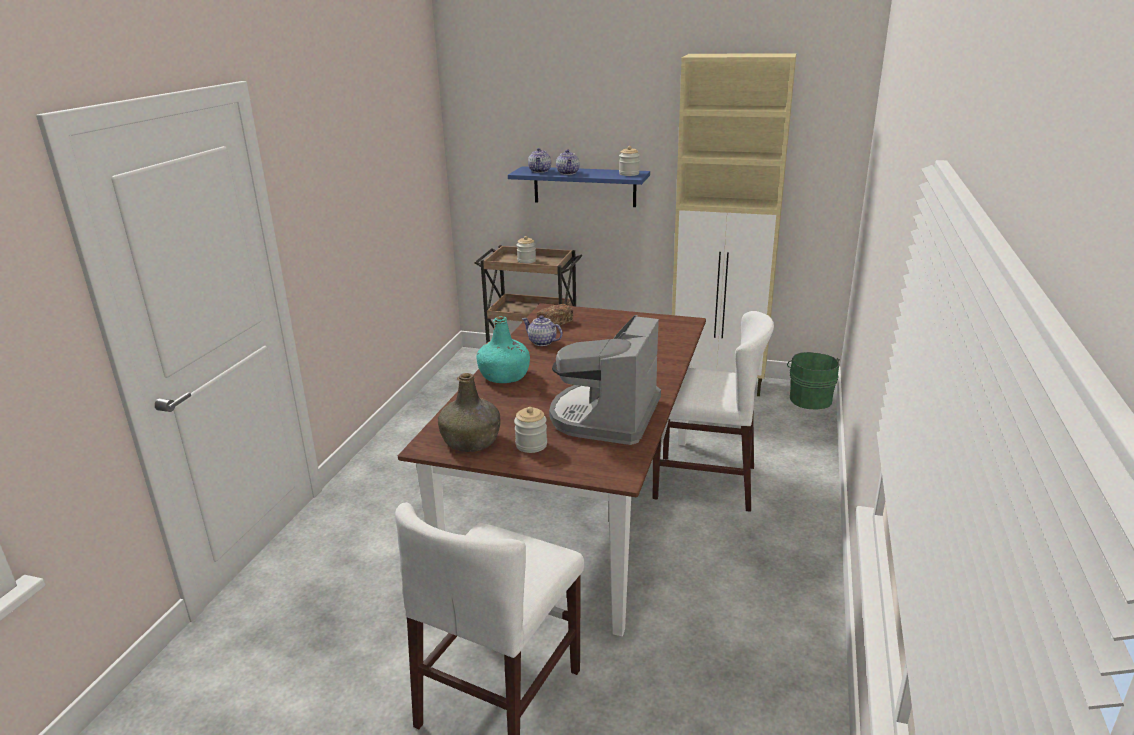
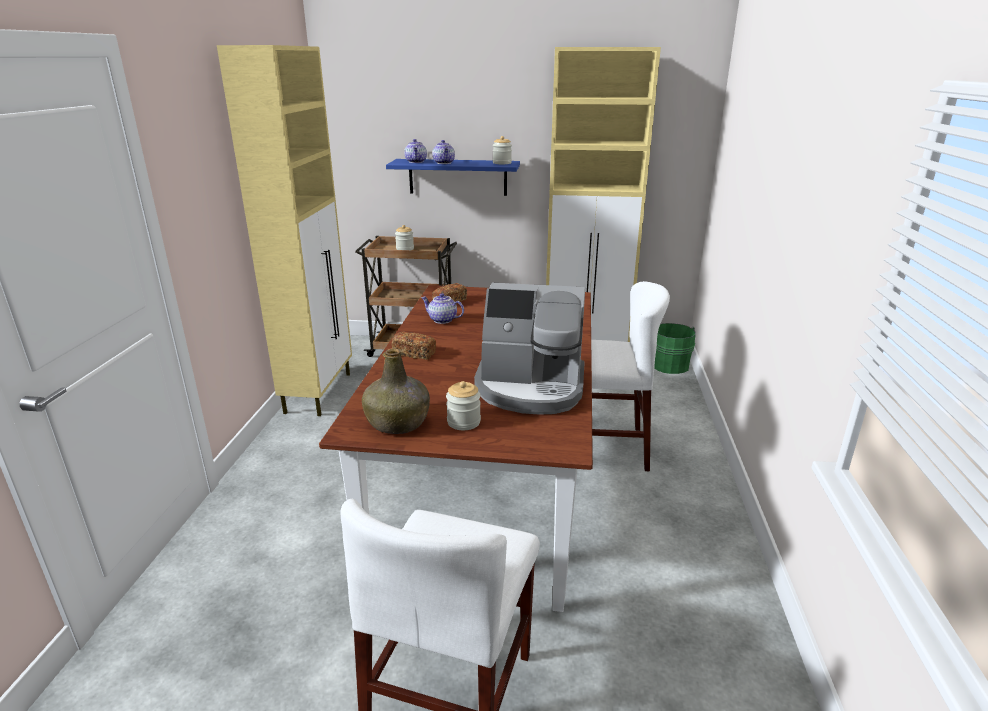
camera: 10 degrees left, 0 degrees up
turquoise bottle [477,316,530,383] -> bread [392,332,436,360]
coffee machine [549,315,661,445] -> coffee machine turned 90 degrees counterclockwise [474,283,585,415]
none -> beige cabinet [217,45,352,416]

